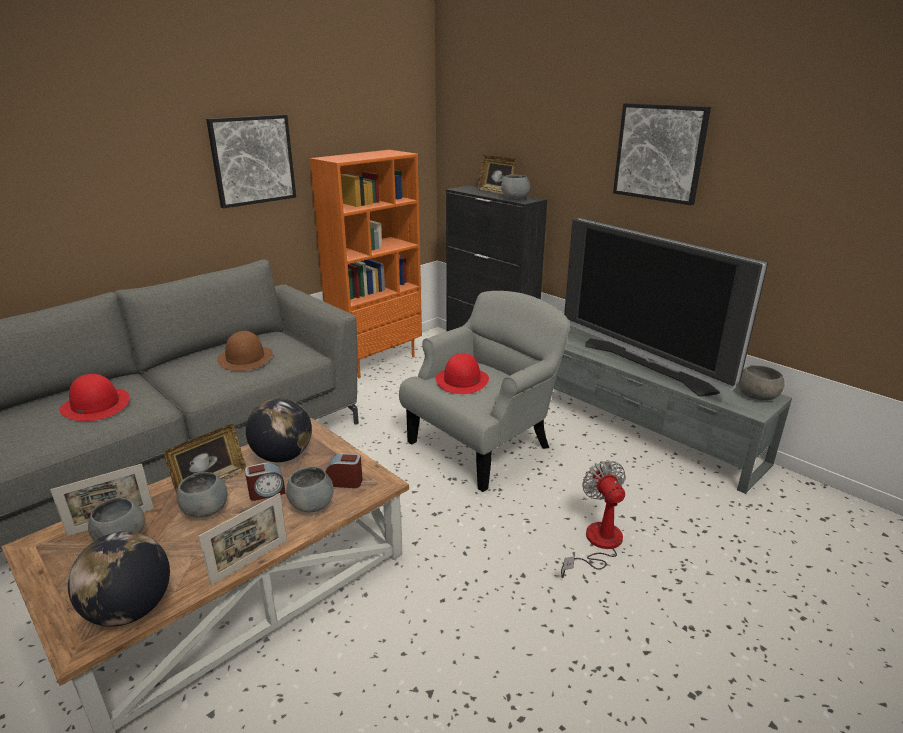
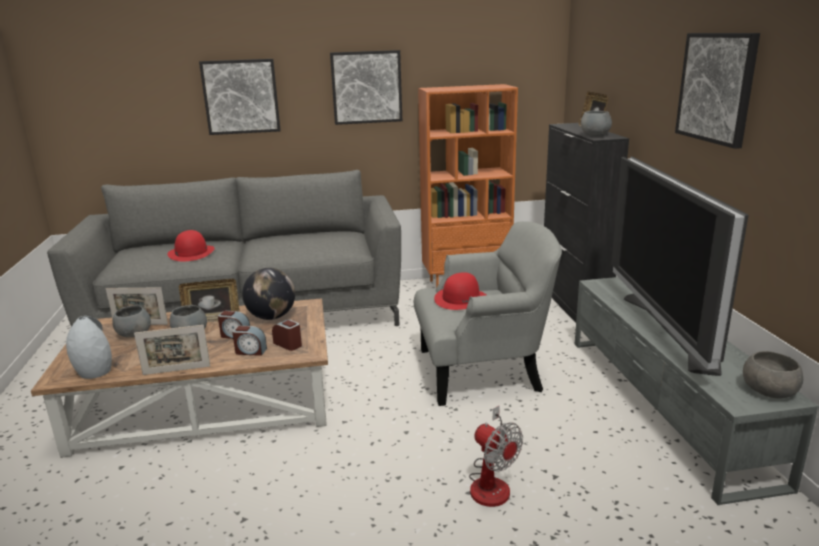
camera: 35 degrees right, 5 degrees down
globe [68,531,170,627] -> grey vase [66,316,112,379]
brown hat [217,331,273,371] -> none
grey bowl [286,467,334,512] -> alarm clock [232,326,267,356]
fan [561,460,626,578] -> fan turned 120 degrees clockwise [469,406,523,507]
none -> picture [199,59,281,135]

